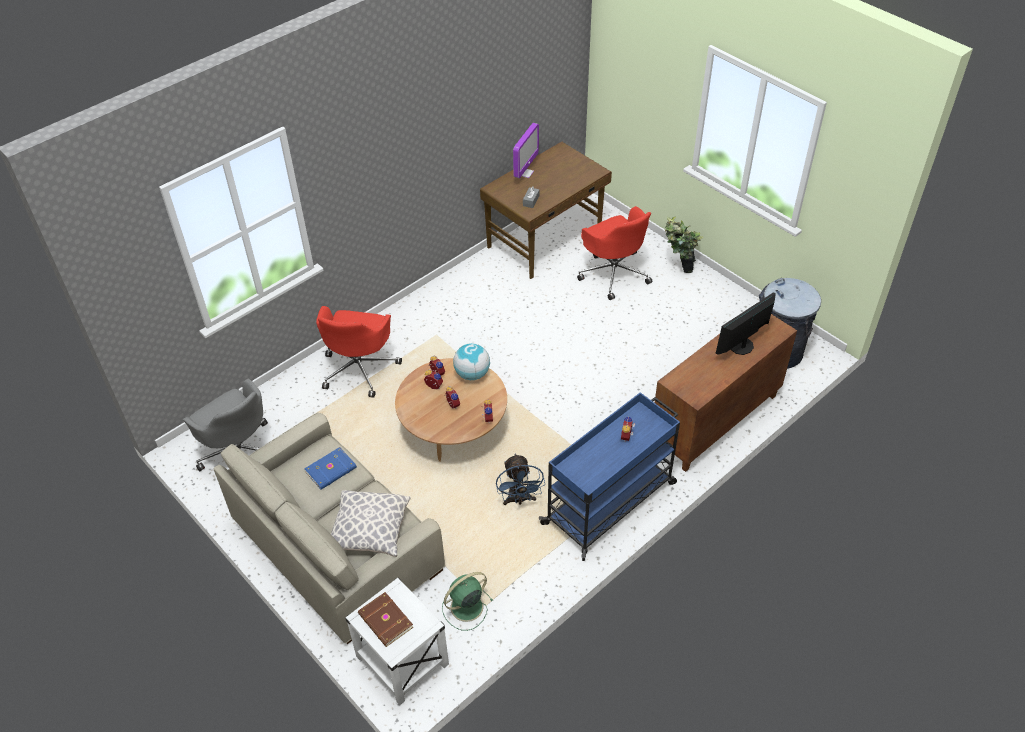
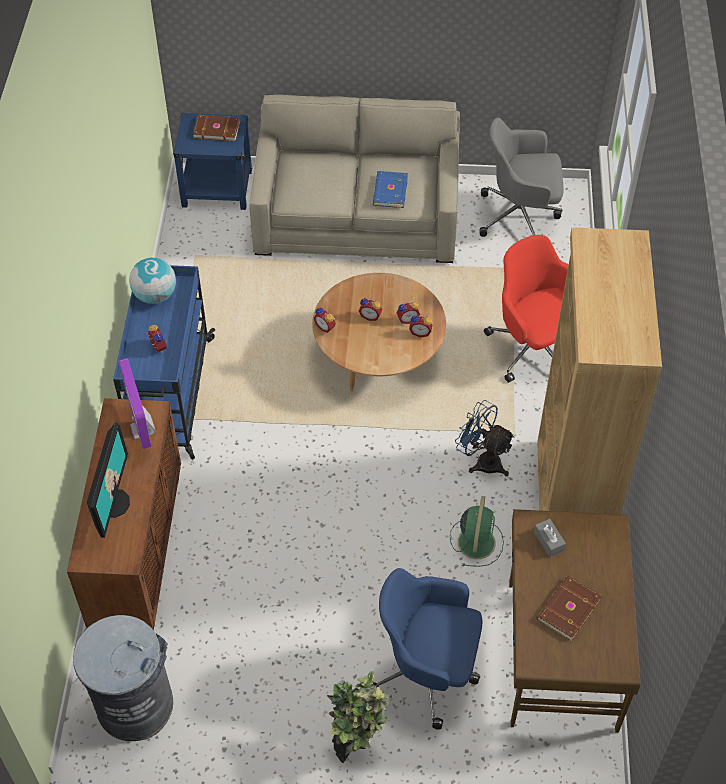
camera: 135 degrees right, 5 degrees up
pillow [331,490,411,557] -> none
white side table [345,578,449,705] -> blue side table [173,113,252,210]
green fan [442,572,493,631] -> green fan moved to [450,496,504,567]
globe [453,343,490,380] -> globe moved to [129,257,176,304]
blue fan [496,453,545,505] -> blue fan moved to [455,400,515,477]
monitor [513,123,539,178] -> monitor moved to [119,358,155,449]
red office chair [577,206,652,300] -> blue office chair [371,568,483,730]
none -> brown bookcase [537,228,662,514]
none -> brown book [537,575,602,641]

